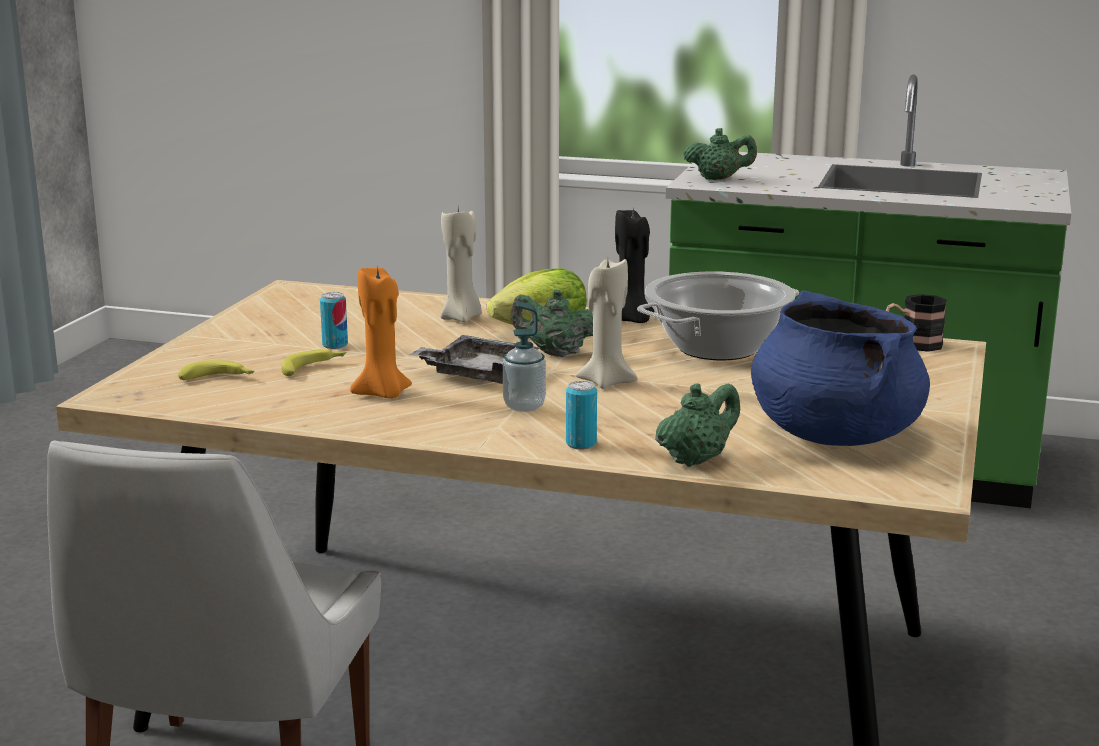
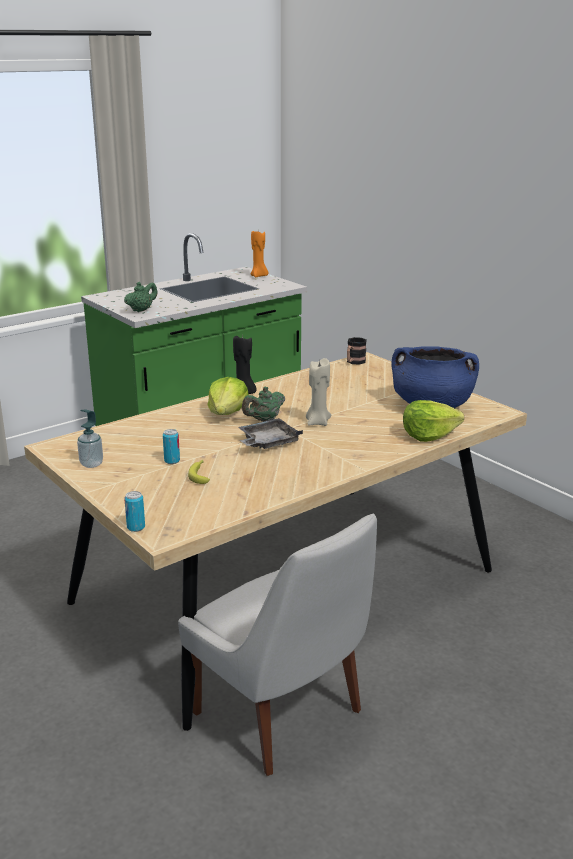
camera: 55 degrees left, 5 degrees up
banana [178,360,254,380] -> none
orange candle [350,268,412,398] -> orange candle moved to [251,231,268,277]
beige candle [440,208,482,322] -> none
soap dispenser [503,301,546,412] -> soap dispenser moved to [77,409,103,468]
can [566,381,597,449] -> can moved to [124,491,145,532]
cooking pot [637,271,799,360] -> none
green teapot [655,383,740,467] -> lettuce [403,400,464,442]

